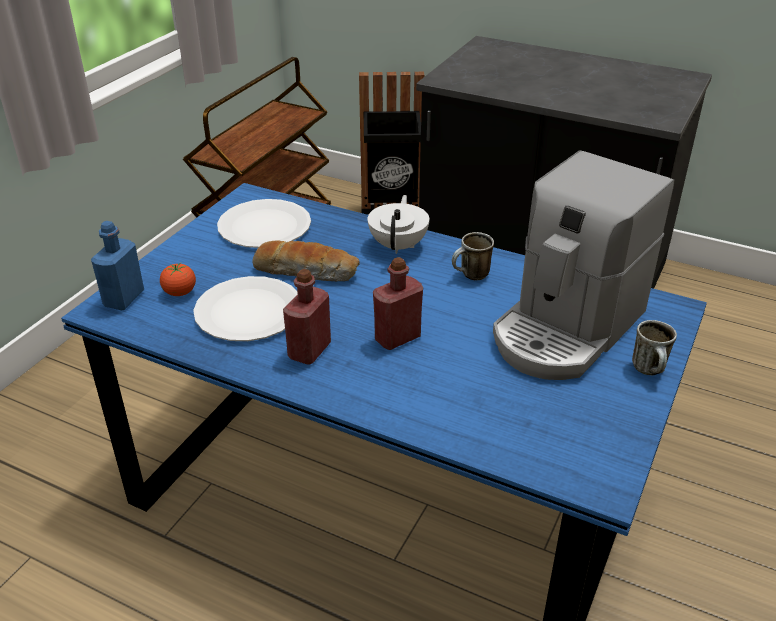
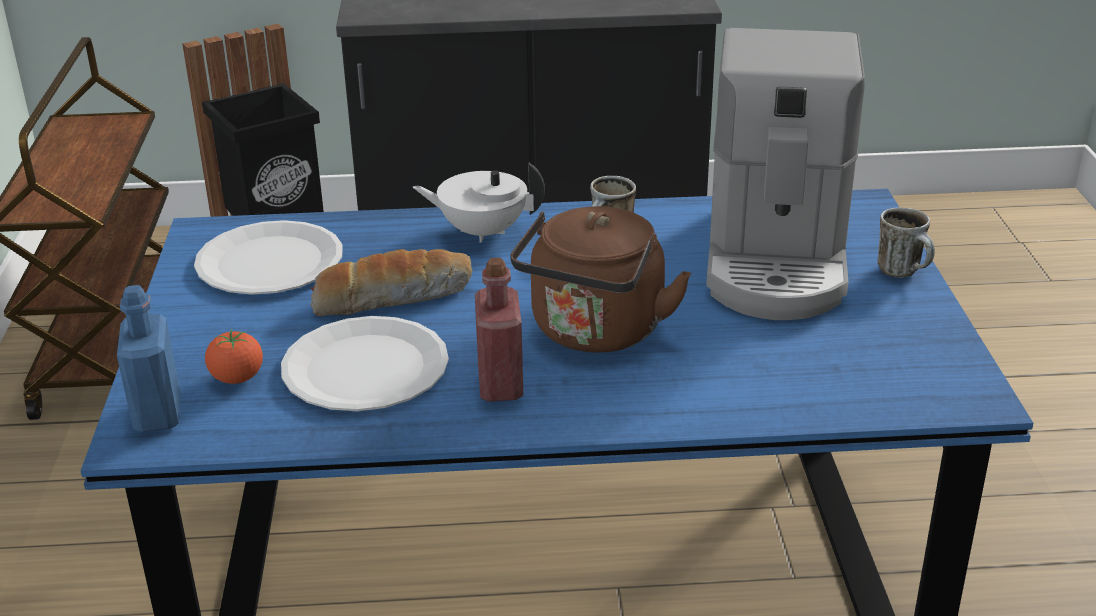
camera: 30 degrees left, 5 degrees down
white teapot [368,195,429,254] -> white teapot turned 60 degrees counterclockwise [413,163,545,243]
red bottle [373,257,423,350] -> brown kettle [510,206,691,353]

